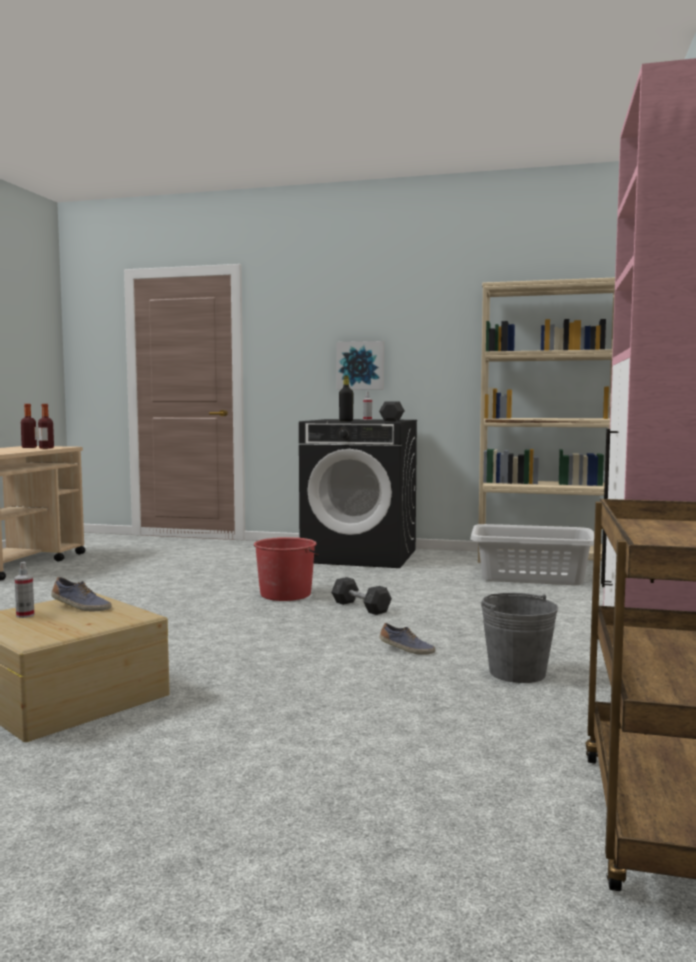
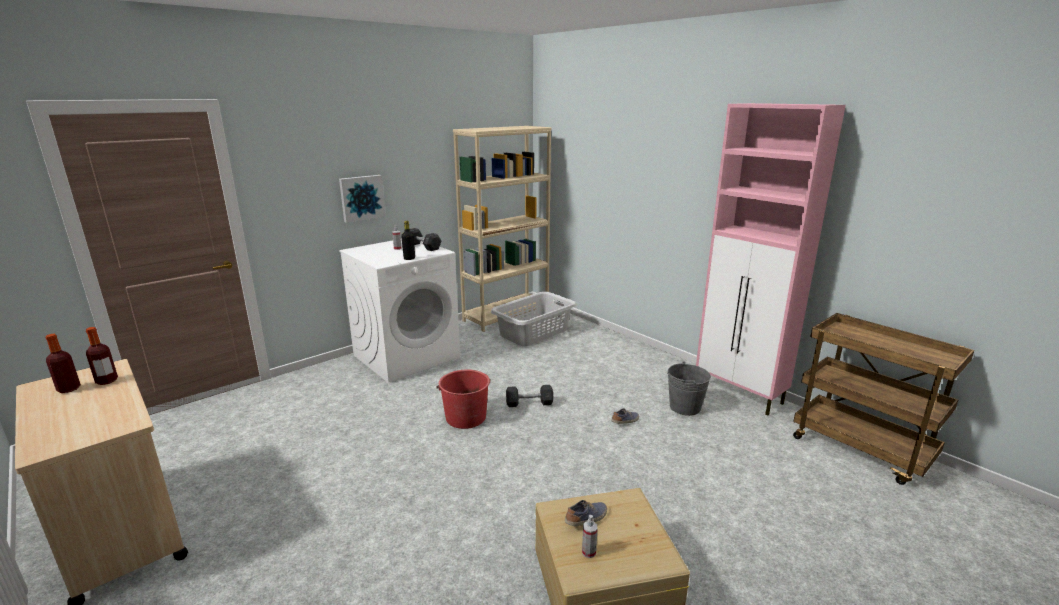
camera: 55 degrees left, 15 degrees up
black washing machine [299,419,417,568] -> white washing machine [339,239,460,383]

